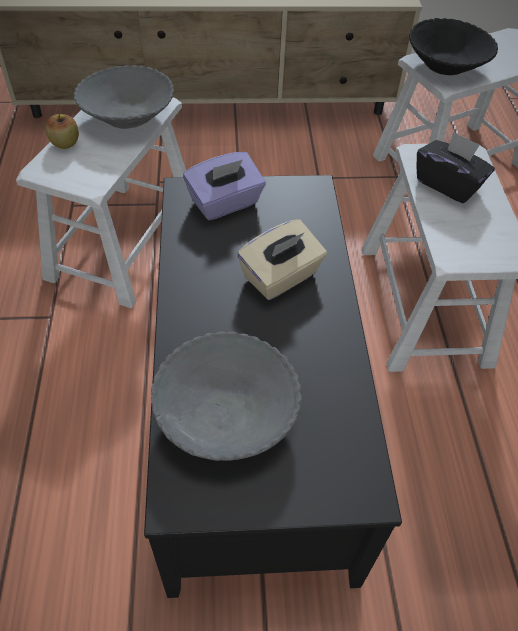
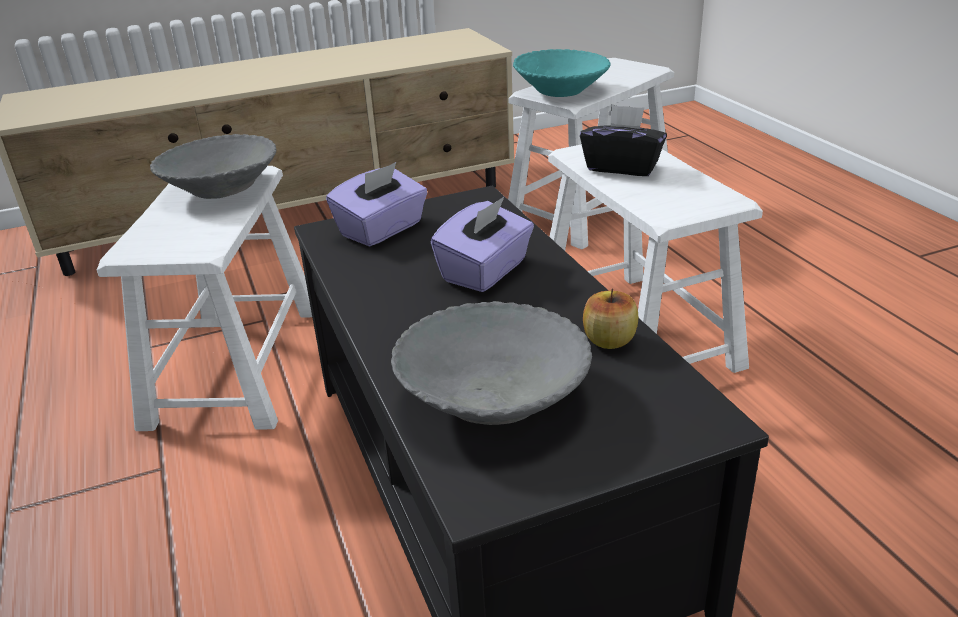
camera: 15 degrees left, 20 degrees down
apple [46,114,79,149] -> apple moved to [583,289,638,349]
beige tissue box [237,219,327,300] -> purple tissue box [431,196,534,292]
black bowl [409,18,498,75] -> turquoise bowl [513,49,610,97]

